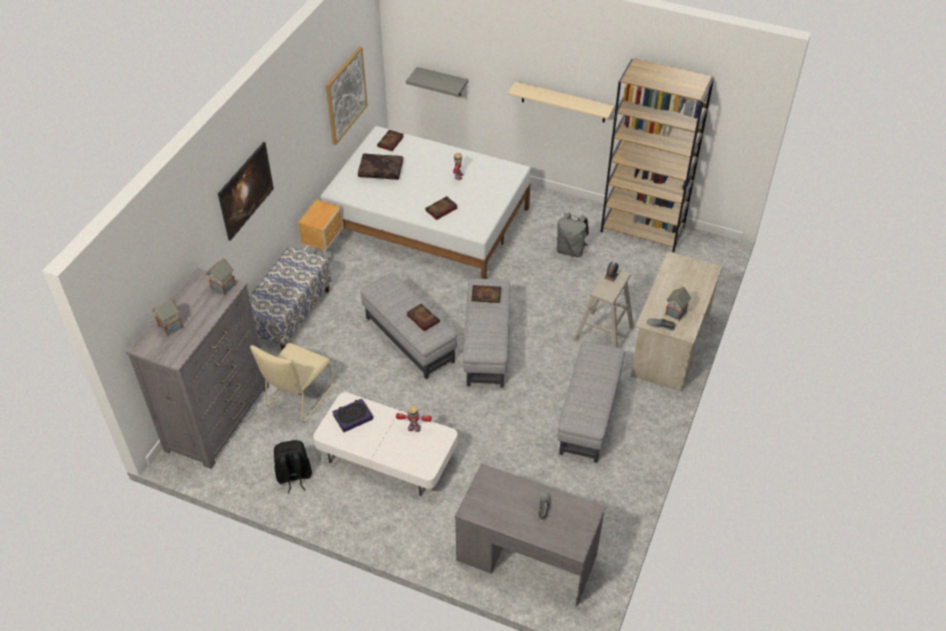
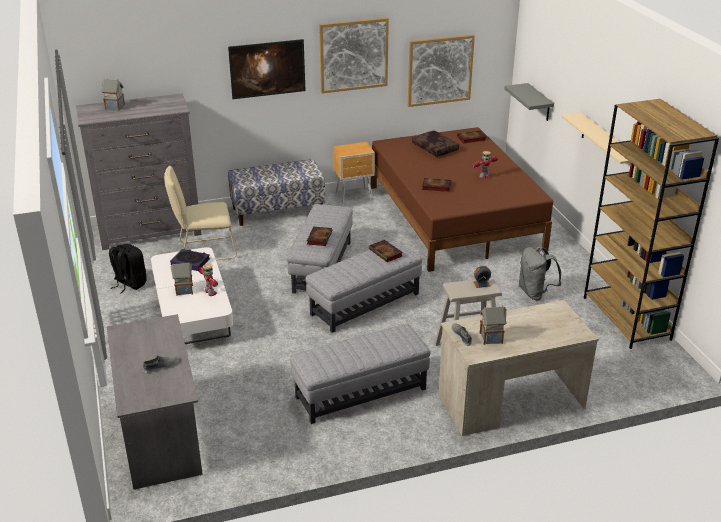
camera: 50 degrees right, 15 degrees down
toy house [206,258,236,296] -> toy house moved to [171,262,193,296]
white bed [320,126,530,279] -> brown bed [371,127,553,272]
none -> picture [319,18,389,93]

